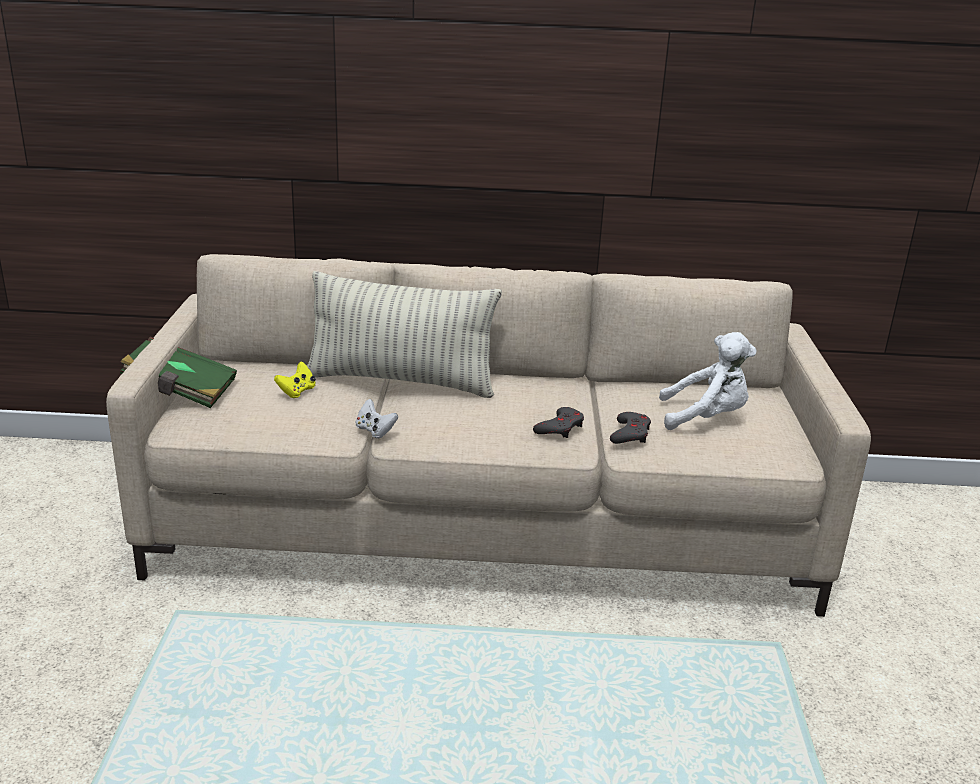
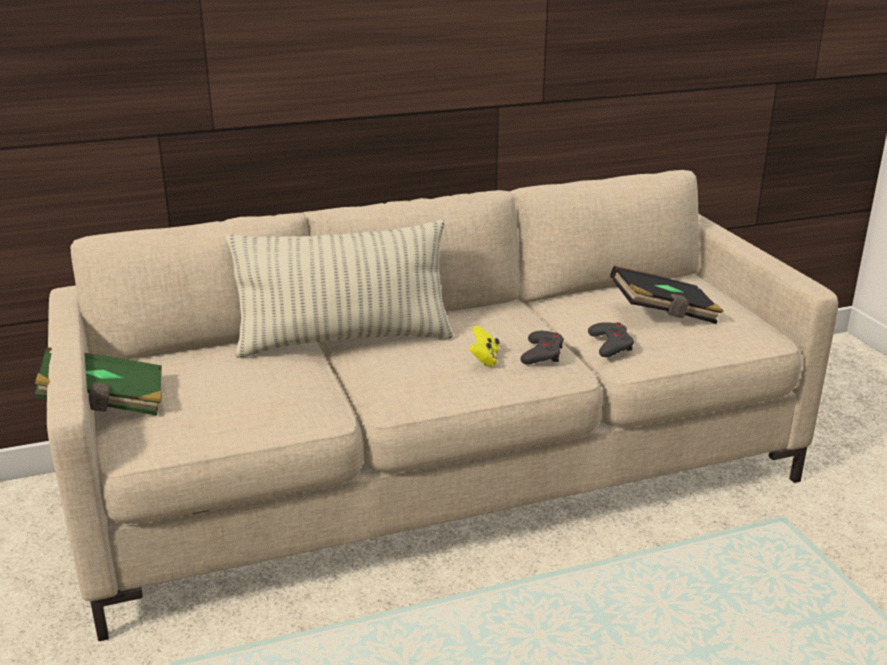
camera: 20 degrees left, 0 degrees up
yellow game controller [274,362,316,398] -> yellow game controller moved to [469,325,500,367]
white game controller [356,399,398,438] -> none
white plush toy [659,332,757,430] -> black book [610,266,724,324]

